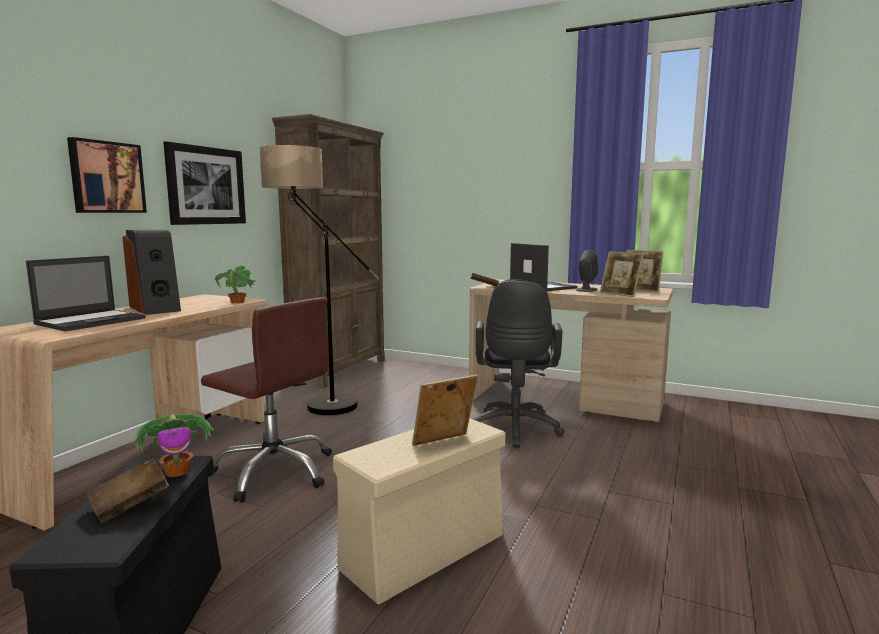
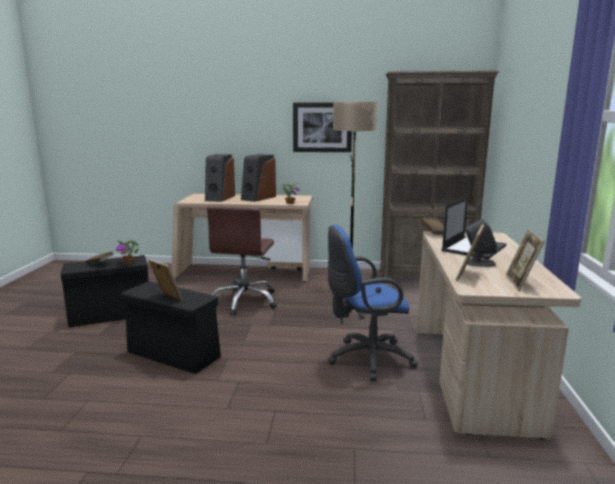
camera: 70 degrees right, 5 degrees up
laptop [26,256,146,331] -> speaker [205,154,235,202]
picture [67,137,147,213] -> none
beige storage box [333,418,505,605] -> black storage box [121,281,221,374]
black office chair [473,279,565,448] -> blue office chair [328,225,418,381]

